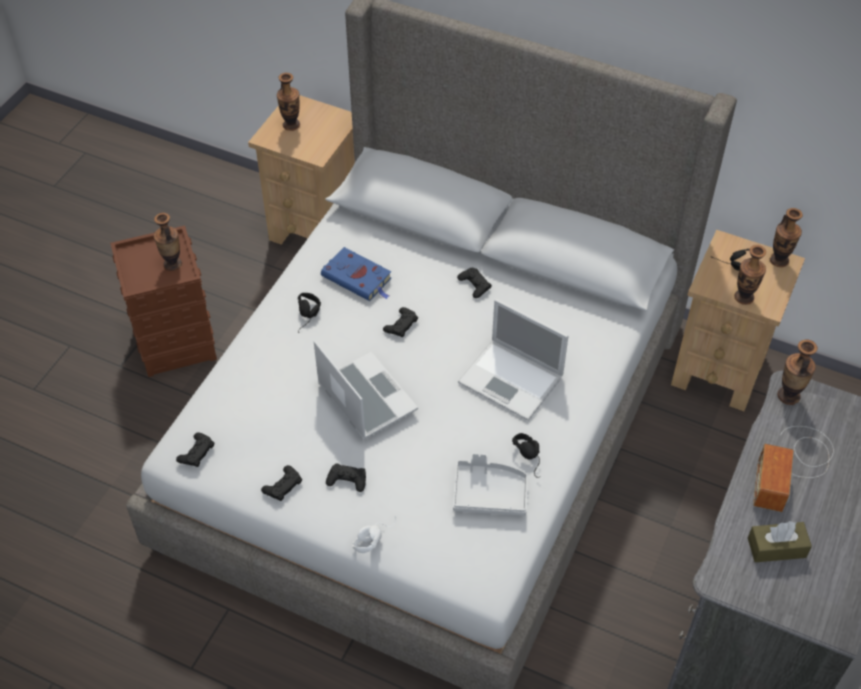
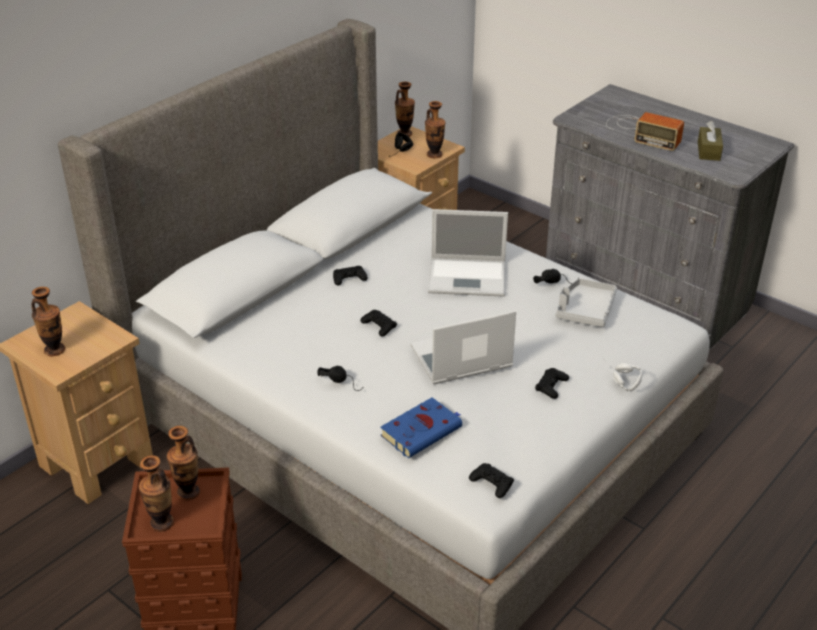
camera: 75 degrees left, 15 degrees down
black game controller [261,465,302,501] -> none
blue book [321,247,392,301] -> blue book moved to [380,397,462,458]
laptop [458,299,569,421] -> laptop turned 45 degrees clockwise [428,209,508,297]
vase [778,339,818,405] -> vase moved to [139,455,174,532]

